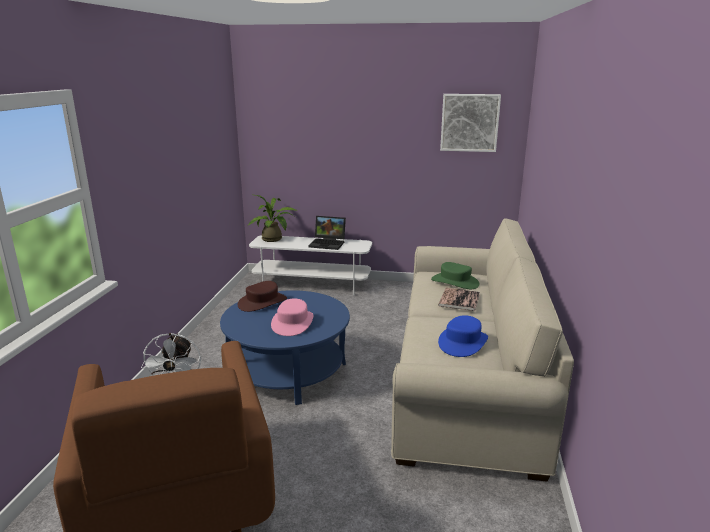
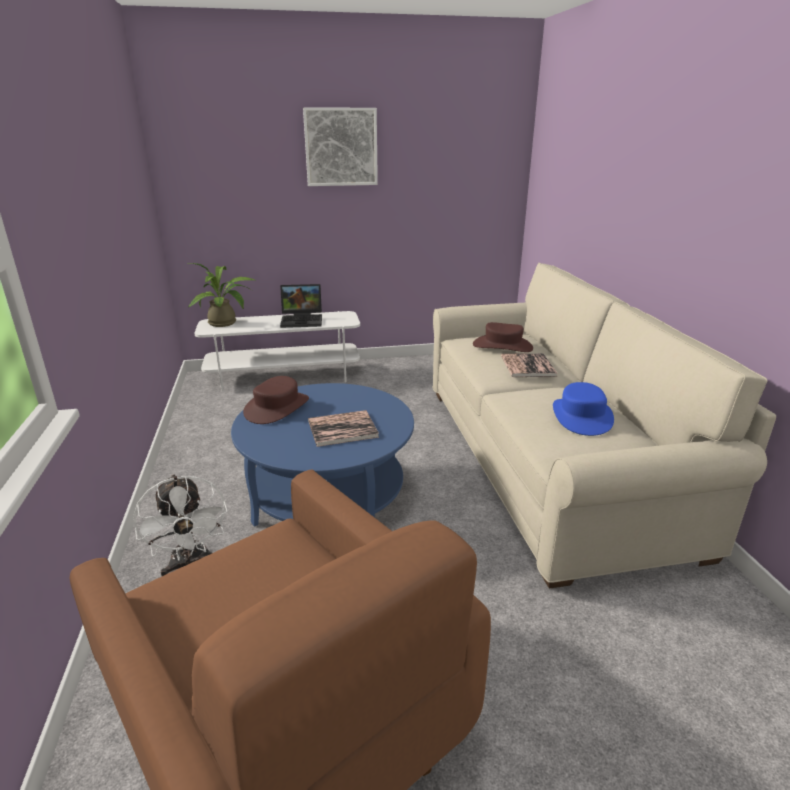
camera: 20 degrees left, 5 degrees up
pink hat [271,298,314,336] -> book [308,410,379,447]
green hat [431,262,479,289] -> brown hat [473,322,533,352]
picture [440,94,501,152] -> picture moved to [303,107,378,186]

